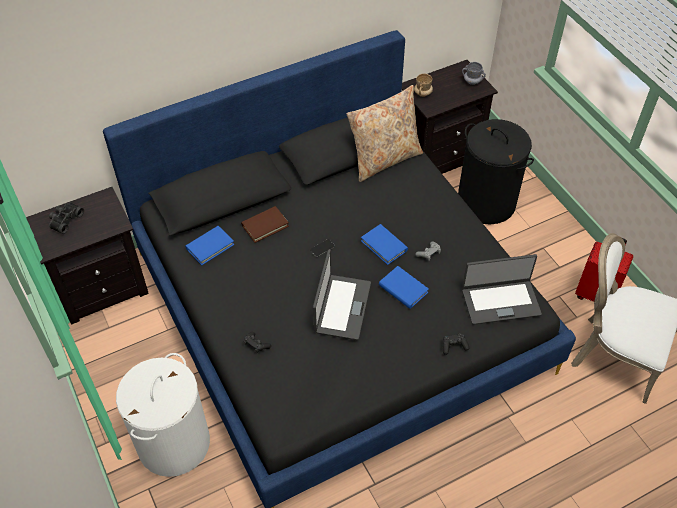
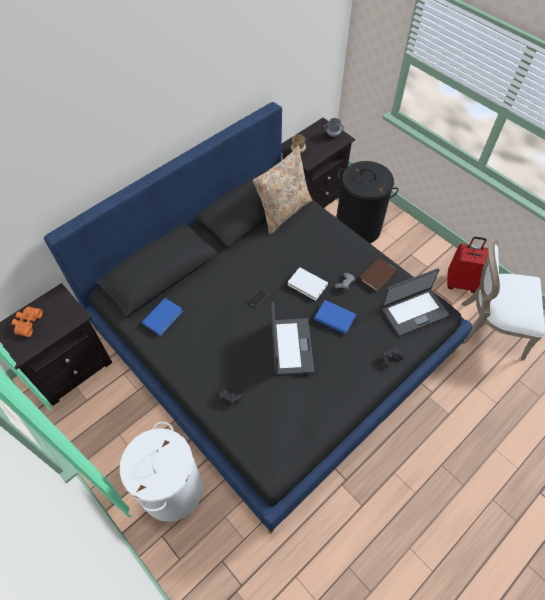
camera: 15 degrees left, 5 degrees up
black binoculars [49,202,84,234] -> orange binoculars [12,306,43,337]
brown book [241,206,289,243] -> brown book moved to [359,258,397,292]
blue book [361,224,408,265] -> white book [288,267,328,301]

